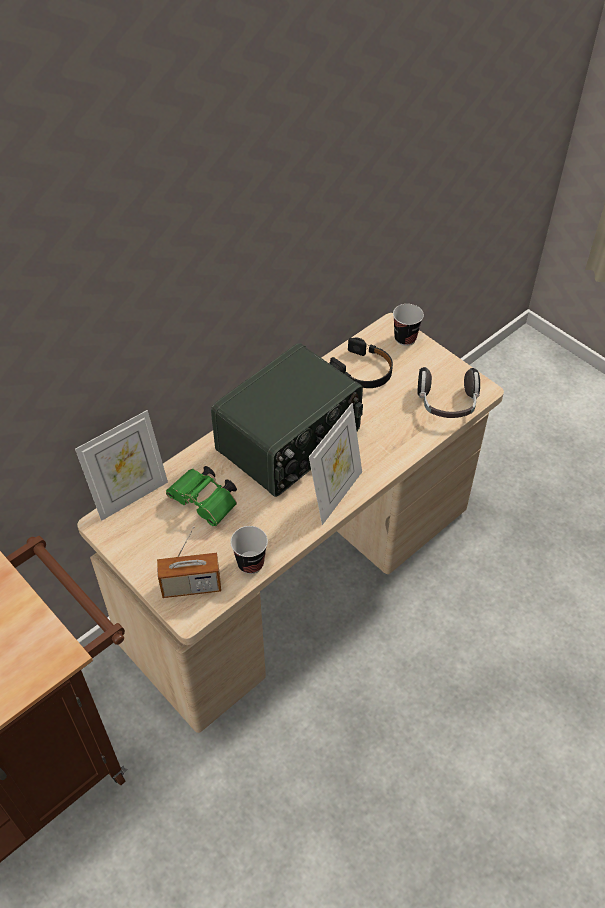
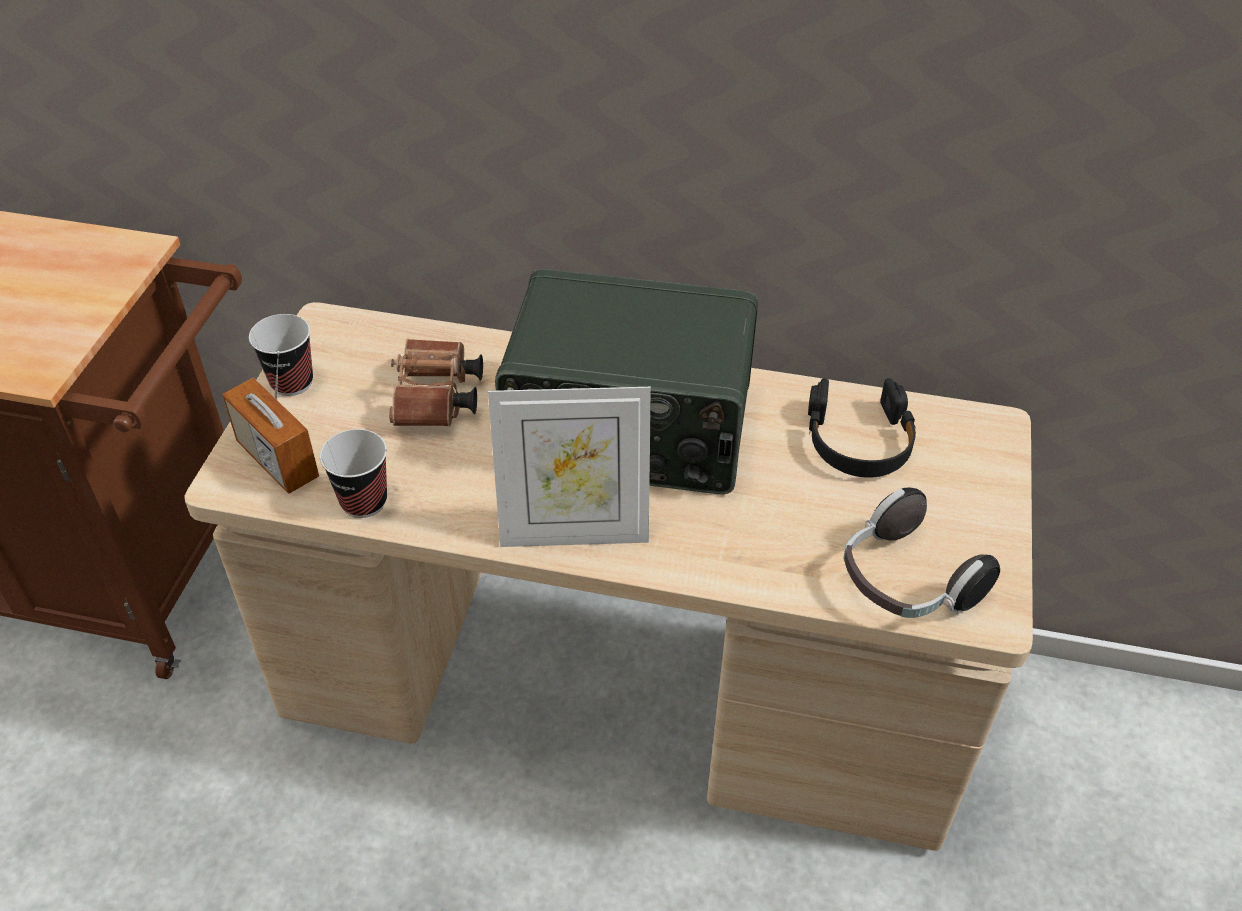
camera: 55 degrees right, 5 degrees down
picture frame [75,410,168,521] -> none
green binoculars [166,466,237,526] -> brown binoculars [389,339,483,426]
cup [393,304,424,346] -> cup moved to [249,314,313,396]

